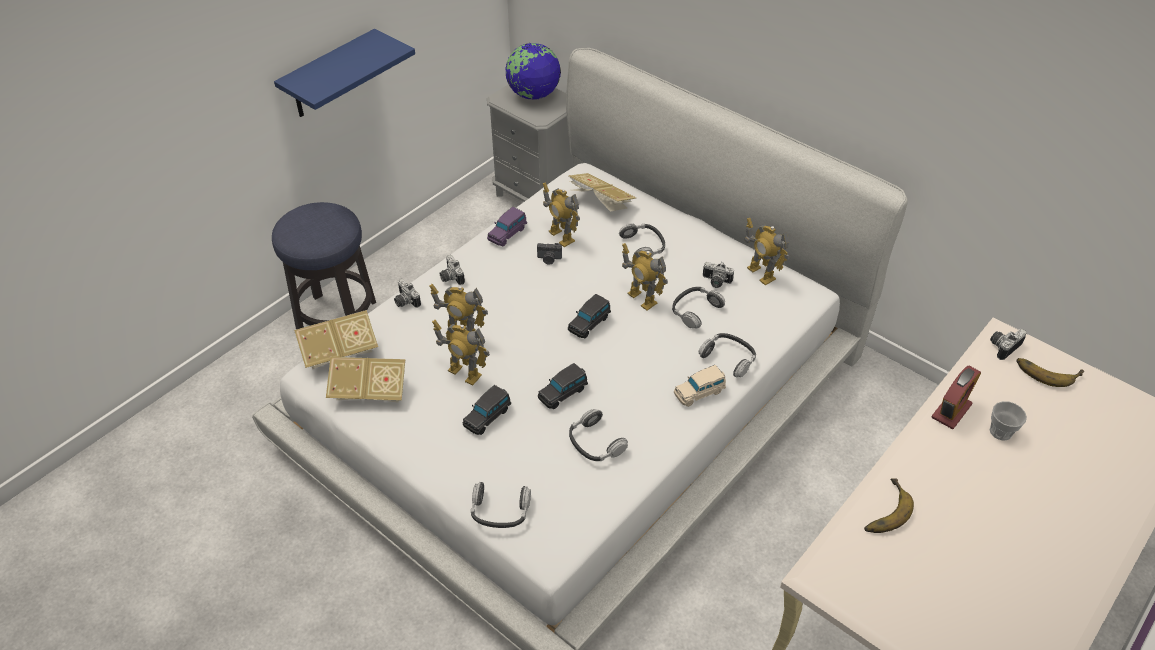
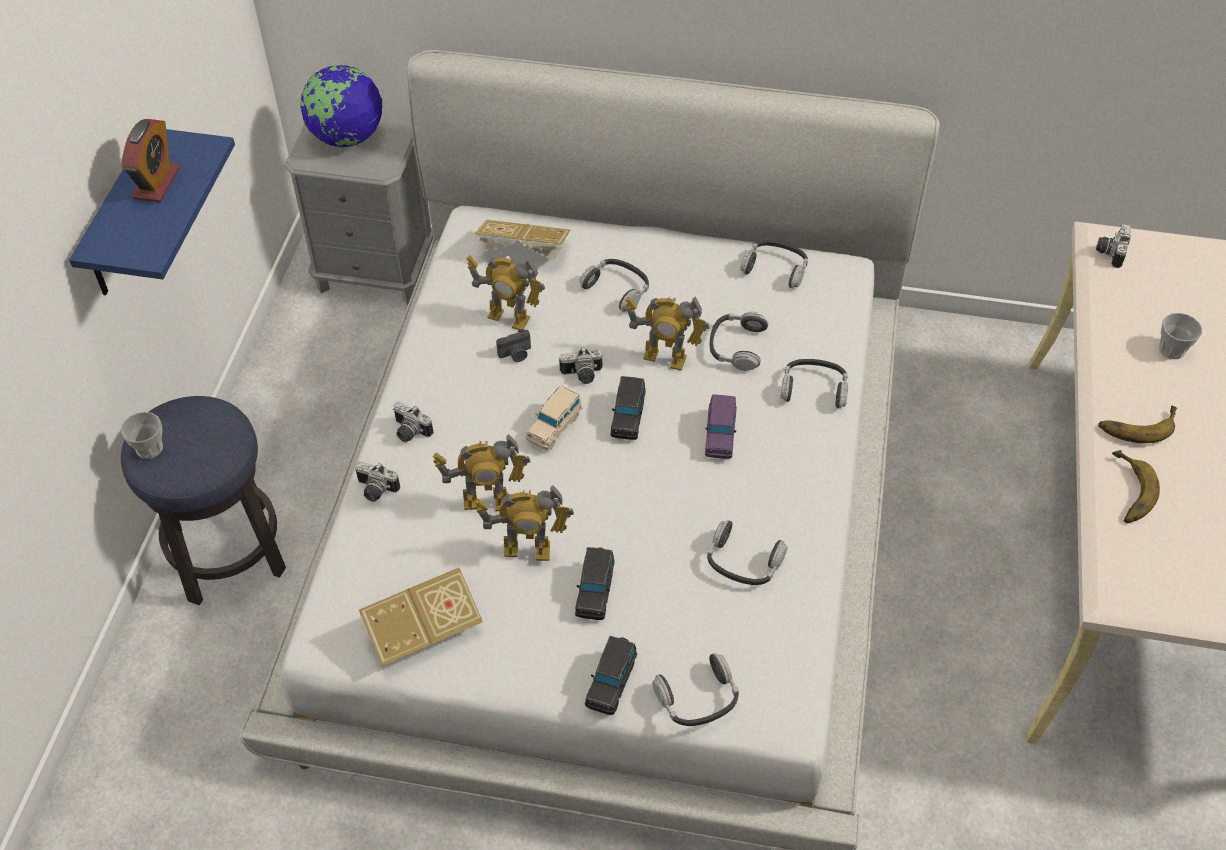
camera: 30 degrees left, 5 degrees up
book [294,310,378,369] -> none
purple toy car [487,207,527,247] -> purple toy car moved to [705,395,737,459]
black toy car [538,363,588,409] -> black toy car moved to [585,636,637,715]
beige toy car [674,365,726,407] -> beige toy car moved to [526,386,582,450]
camera [703,262,734,288] -> camera moved to [559,347,602,384]
toy robot [745,218,789,285] -> headphones [741,240,808,289]
alarm clock [932,366,981,429] -> alarm clock moved to [121,119,180,203]
banana [1016,358,1084,387] -> banana moved to [1098,405,1177,443]
none -> cup [121,412,163,459]

